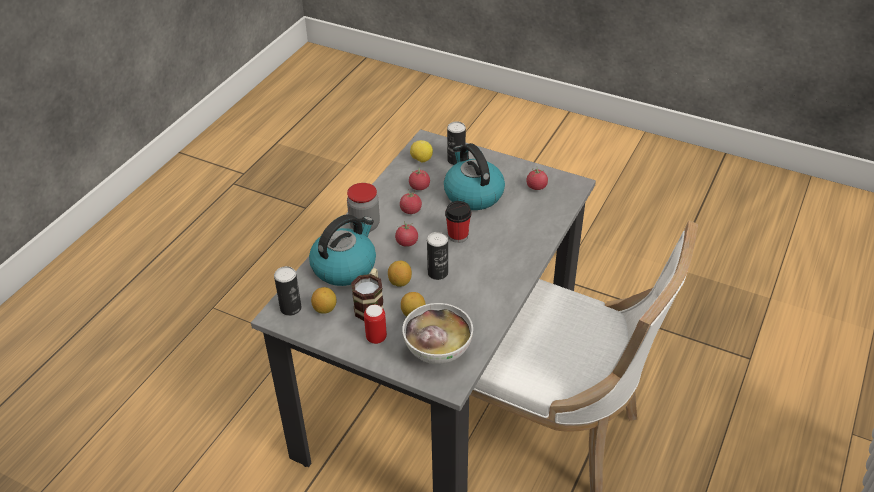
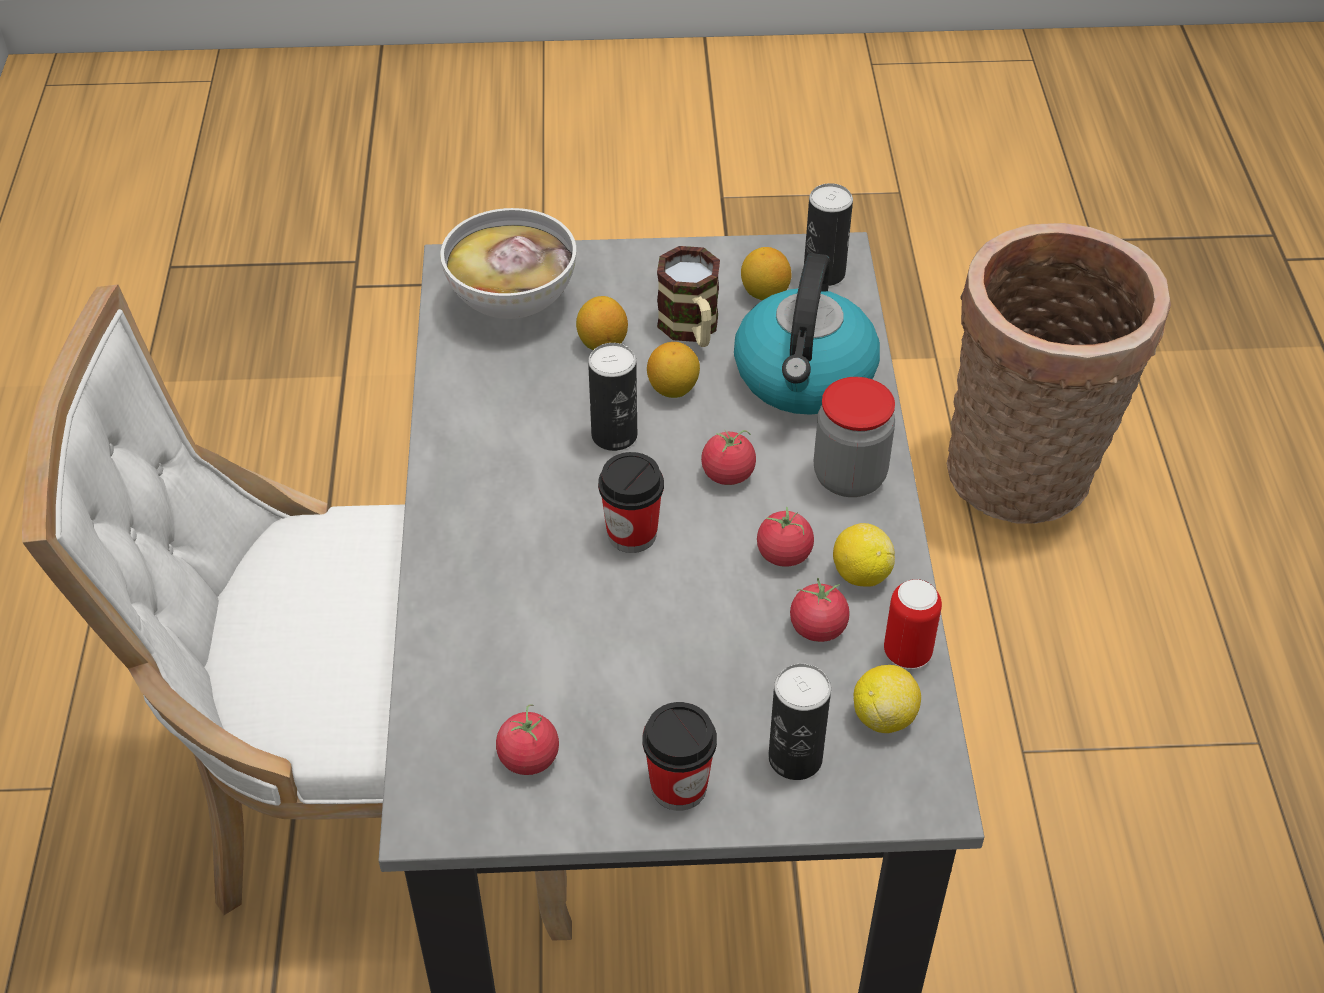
camera: 150 degrees right, 5 degrees up
can [364,304,387,344] -> can moved to [884,579,942,669]
kettle [444,143,505,210] -> none
none -> cup [642,702,717,811]
none -> lemon [833,523,895,587]
none -> basket [947,223,1171,524]

